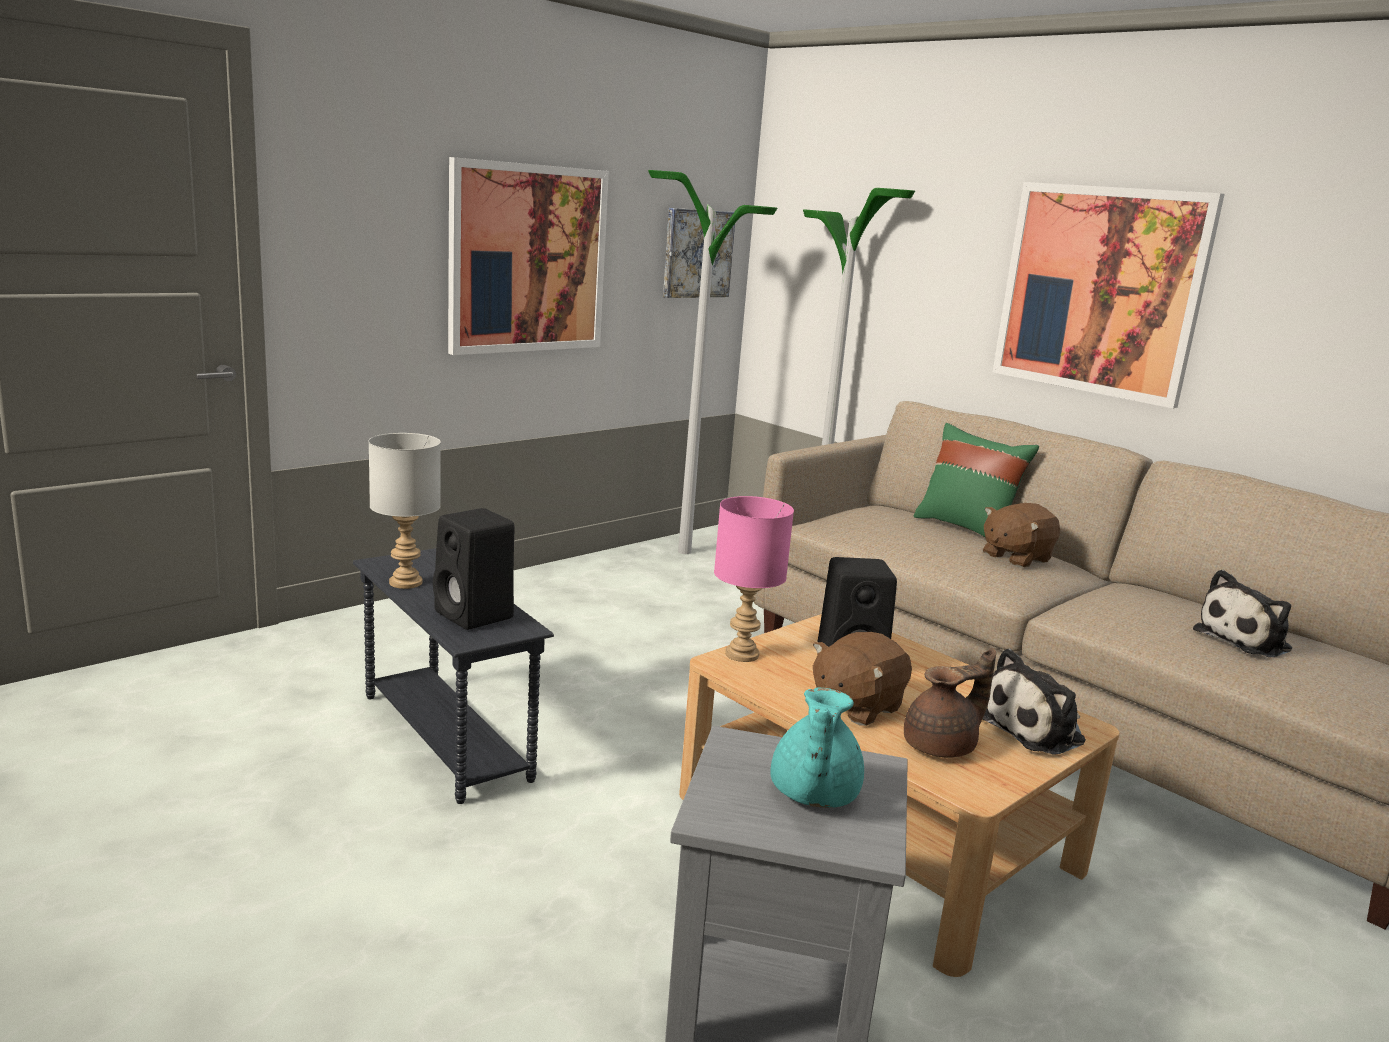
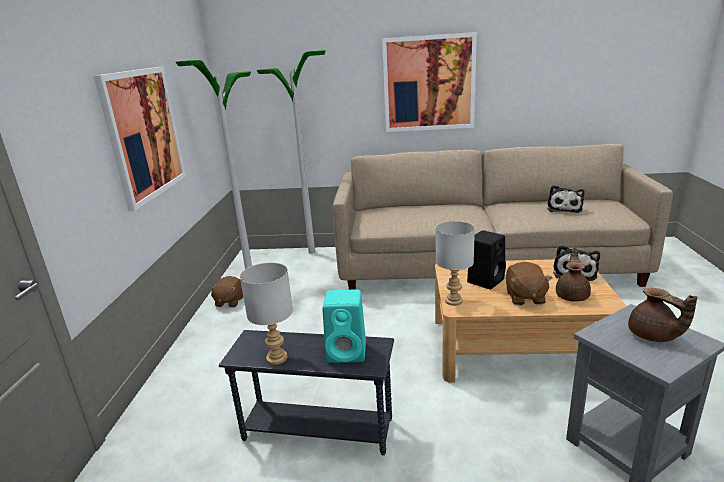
camera: 40 degrees left, 5 degrees up
black speaker [433,508,515,630] -> turquoise speaker [322,289,366,363]
picture [663,208,735,298] -> none
pink table lamp [714,496,794,662] -> grey table lamp [436,221,475,306]
turquoise teapot [770,688,864,808] -> brown teapot [628,288,698,342]
green pillow [914,423,1039,537] -> none
brown plush toy [983,503,1060,567] -> brown plush toy moved to [209,276,243,307]

